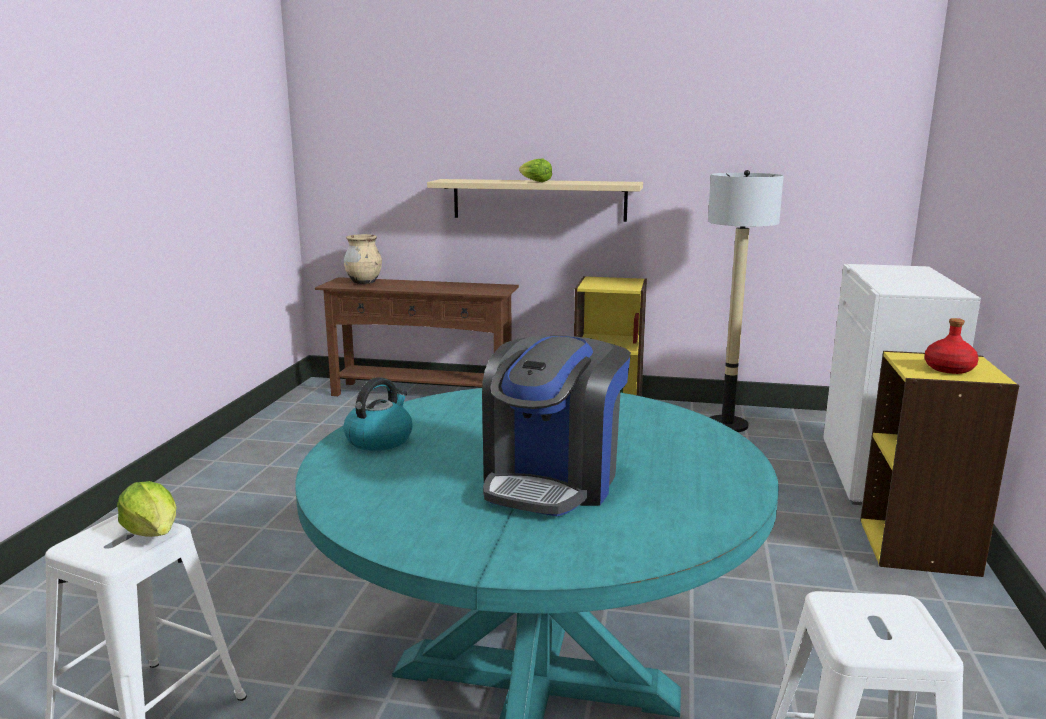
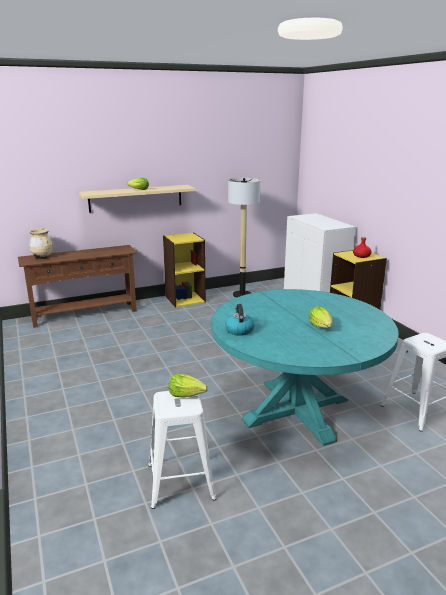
camera: 35 degrees left, 5 degrees up
coffee machine [482,335,631,516] -> lettuce [309,306,333,328]

